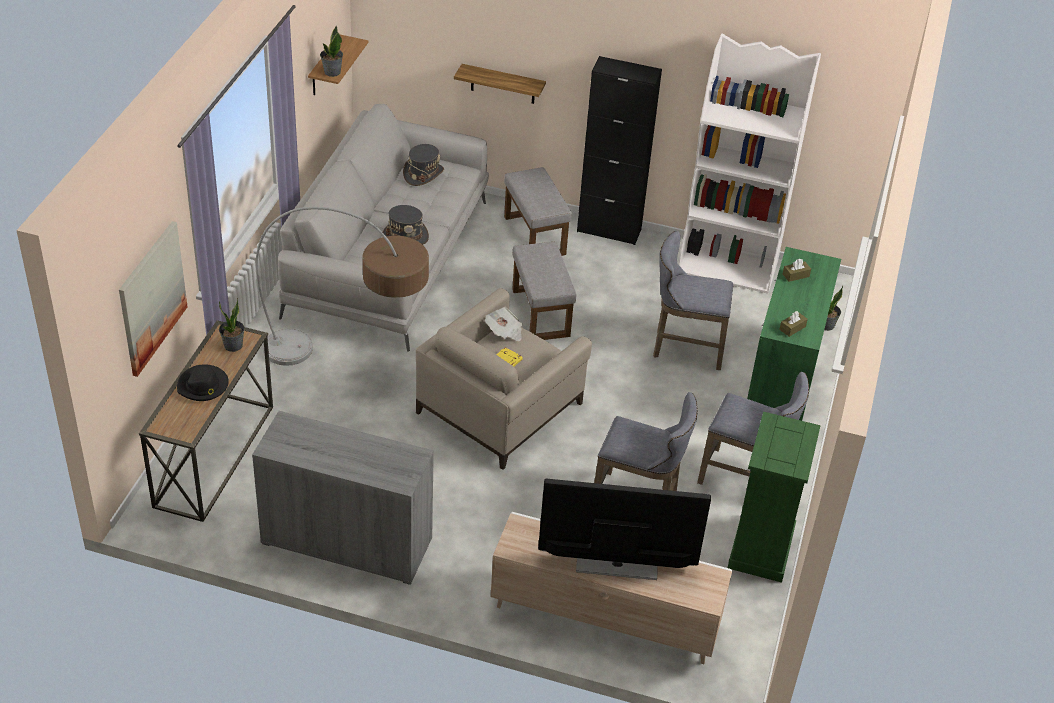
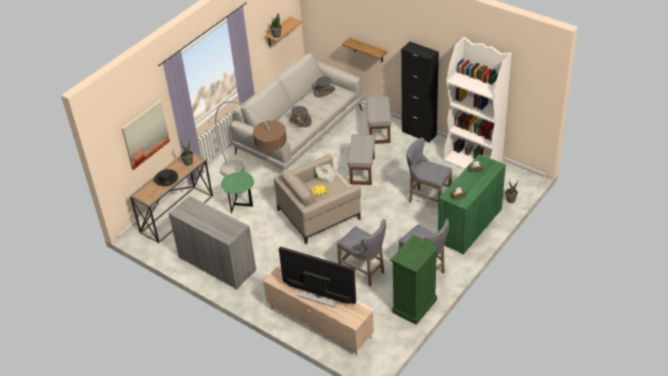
camera: 25 degrees right, 0 degrees up
none -> green side table [221,172,254,214]

